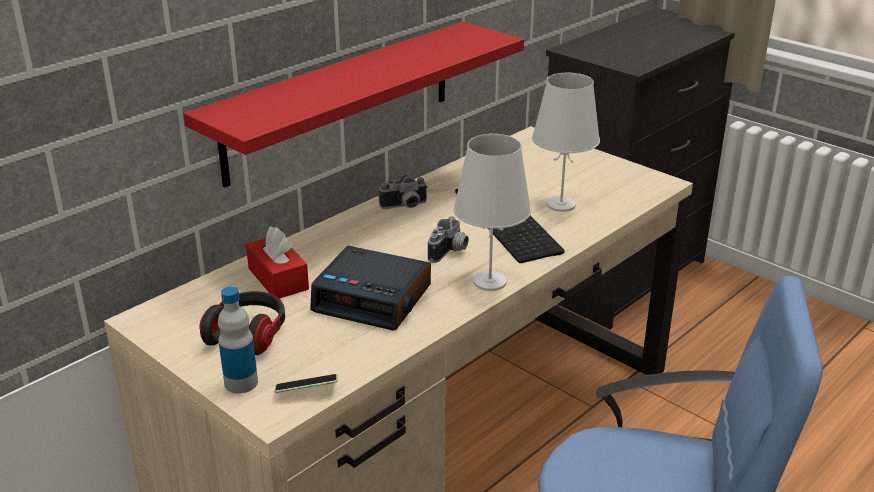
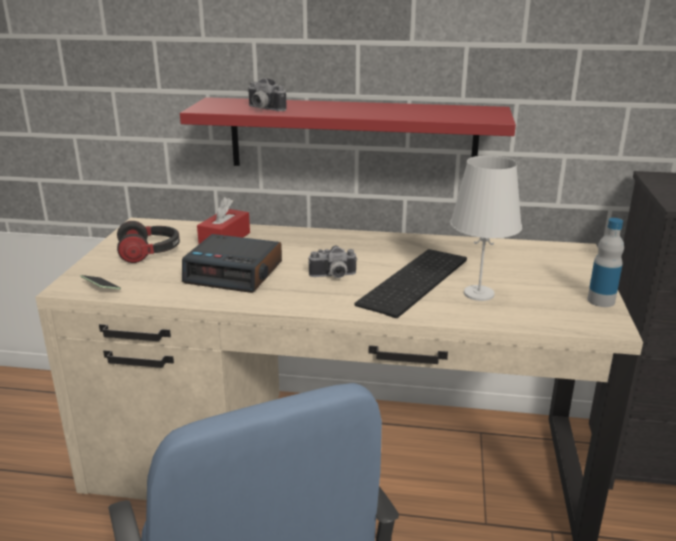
camera: 55 degrees right, 5 degrees down
bottle [218,286,258,394] -> bottle moved to [587,218,624,307]
alarm clock [310,246,431,331] -> alarm clock turned 60 degrees counterclockwise [182,234,282,293]
camera [379,175,428,209] -> camera moved to [247,78,287,111]
white table lamp [453,134,531,291] -> none

